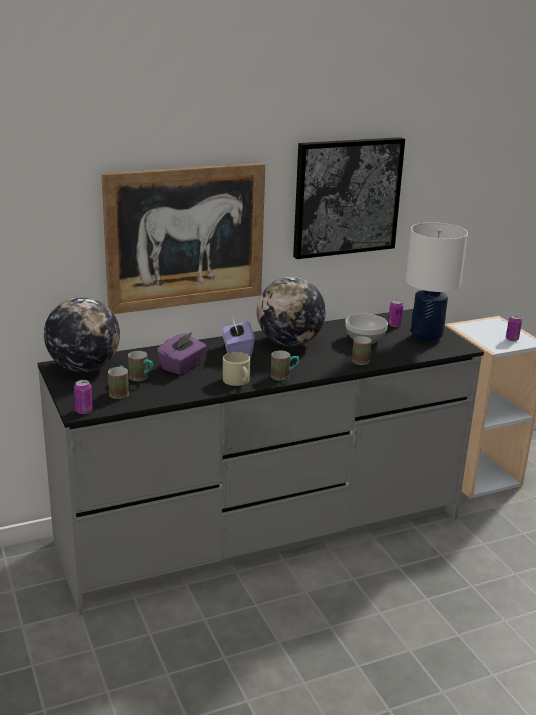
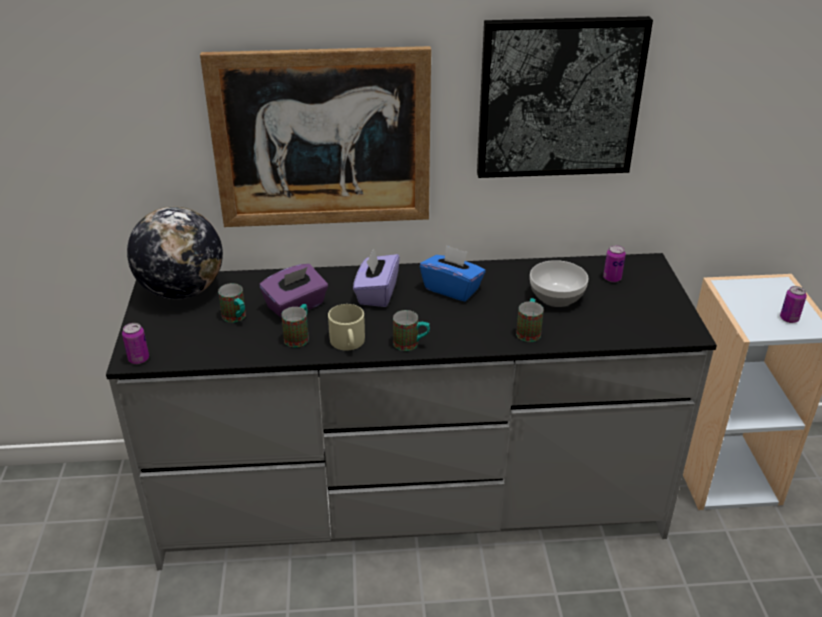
camera: 20 degrees right, 10 degrees up
mug [108,366,129,399] -> mug moved to [281,304,309,347]
globe [257,277,326,346] -> blue tissue box [420,245,486,302]
white table lamp [406,222,468,342] -> none

